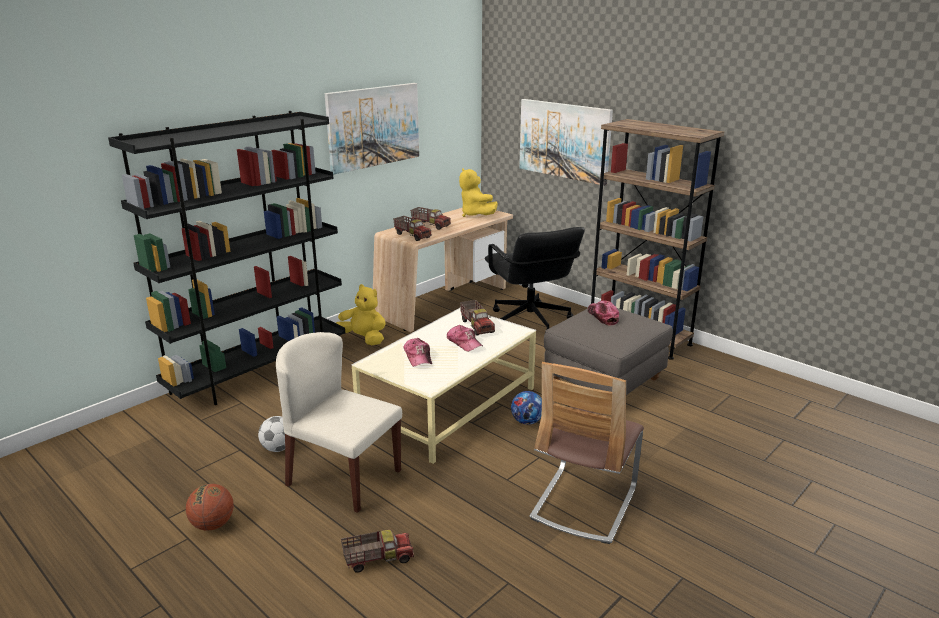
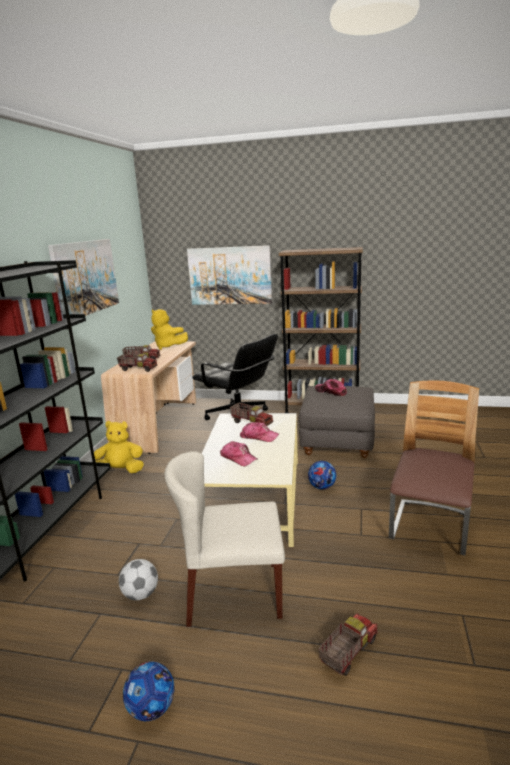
camera: 30 degrees left, 5 degrees down
basketball [186,484,234,531] -> football [123,661,175,721]
chair [529,362,644,544] -> chair turned 150 degrees counterclockwise [389,380,479,555]

